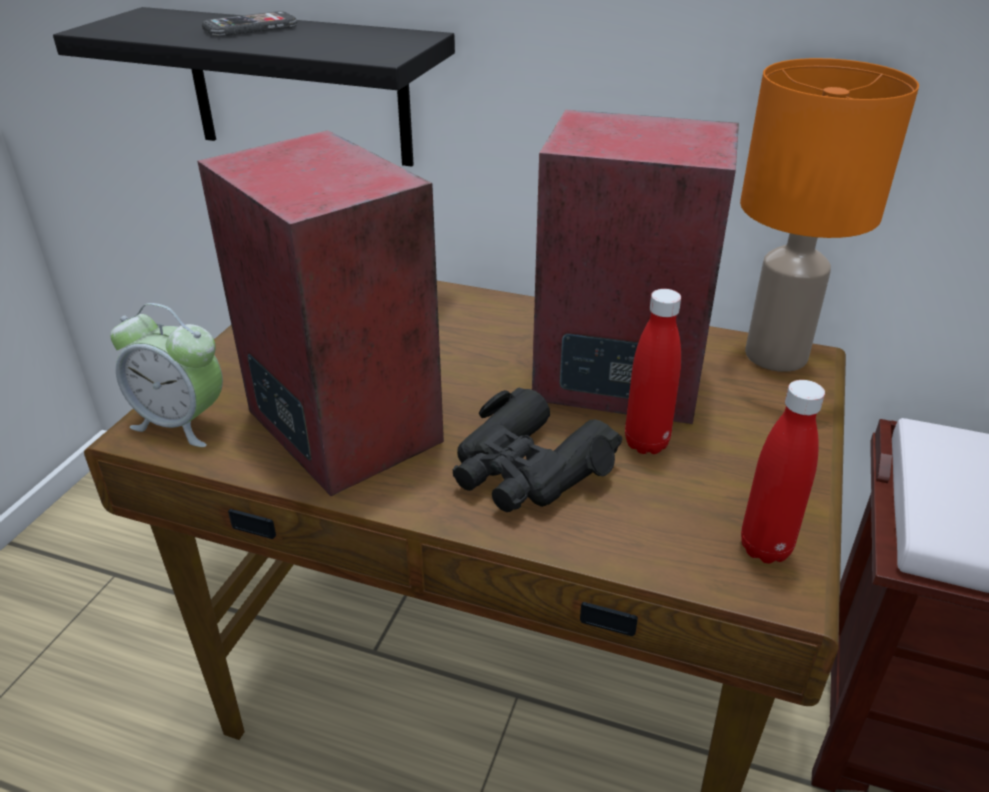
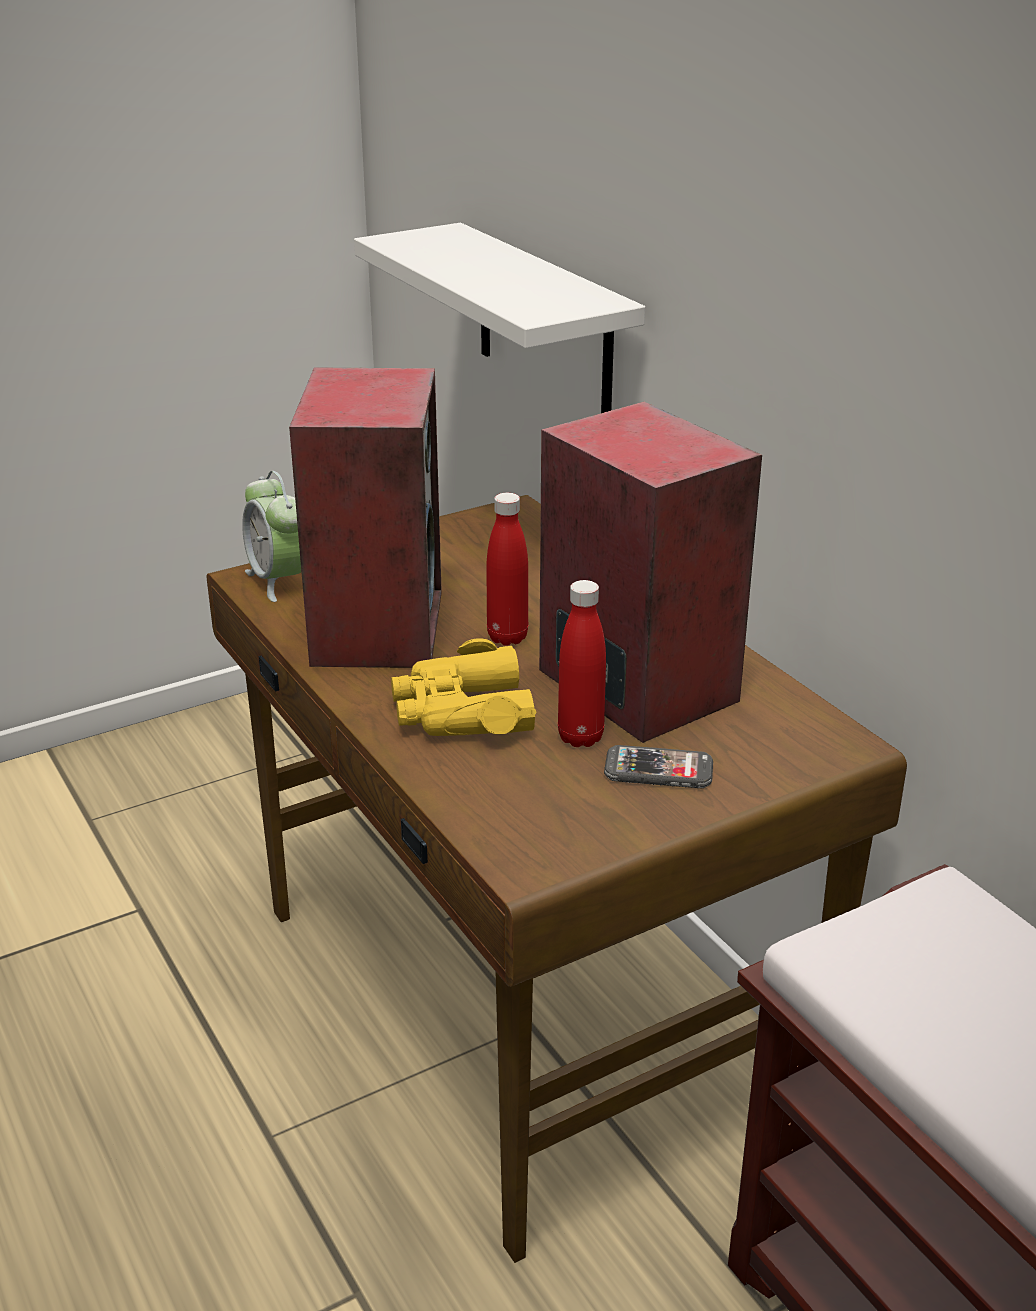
camera: 40 degrees right, 5 degrees down
black shelf [53,7,455,167] -> white shelf [354,223,645,413]
phone [202,11,297,37] -> phone moved to [604,745,713,788]
black binoculars [453,388,623,512] -> yellow binoculars [391,638,536,736]
orange table lamp [740,58,919,372] -> none
red bottle [741,380,825,563] -> red bottle moved to [486,493,528,646]

